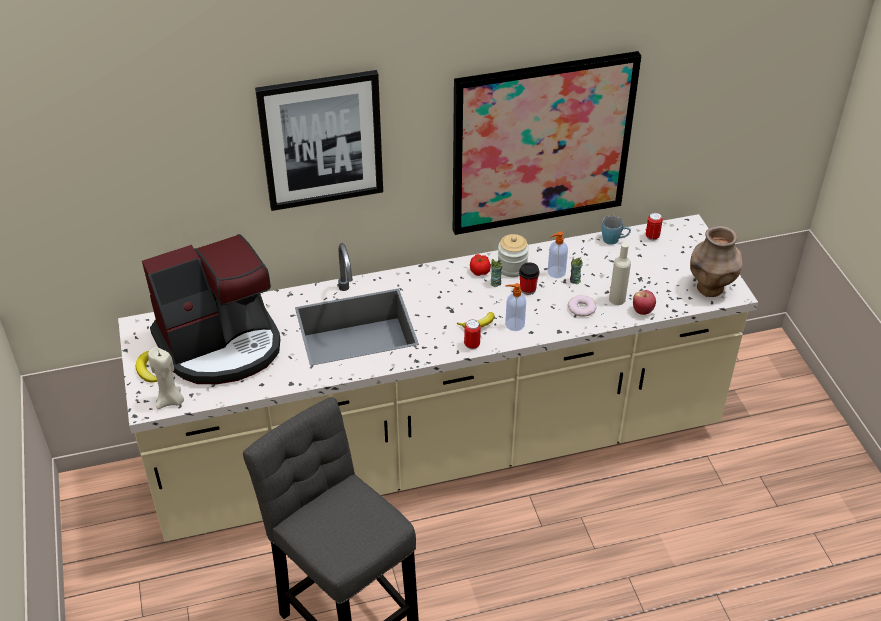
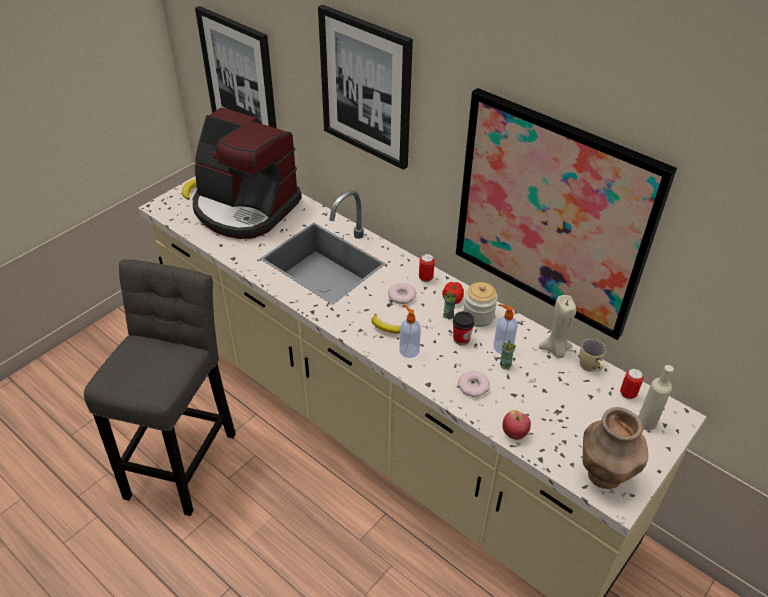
camera: 55 degrees right, 0 degrees up
beige candle [148,347,184,409] -> beige candle moved to [539,295,576,358]
can [464,320,481,350] -> can moved to [419,254,435,282]
blue mug [602,216,631,245] -> beige mug [580,339,606,371]
beige bottle [609,243,631,305] -> beige bottle moved to [638,365,674,431]
none -> picture [195,6,277,128]
none -> donut [388,283,416,304]

